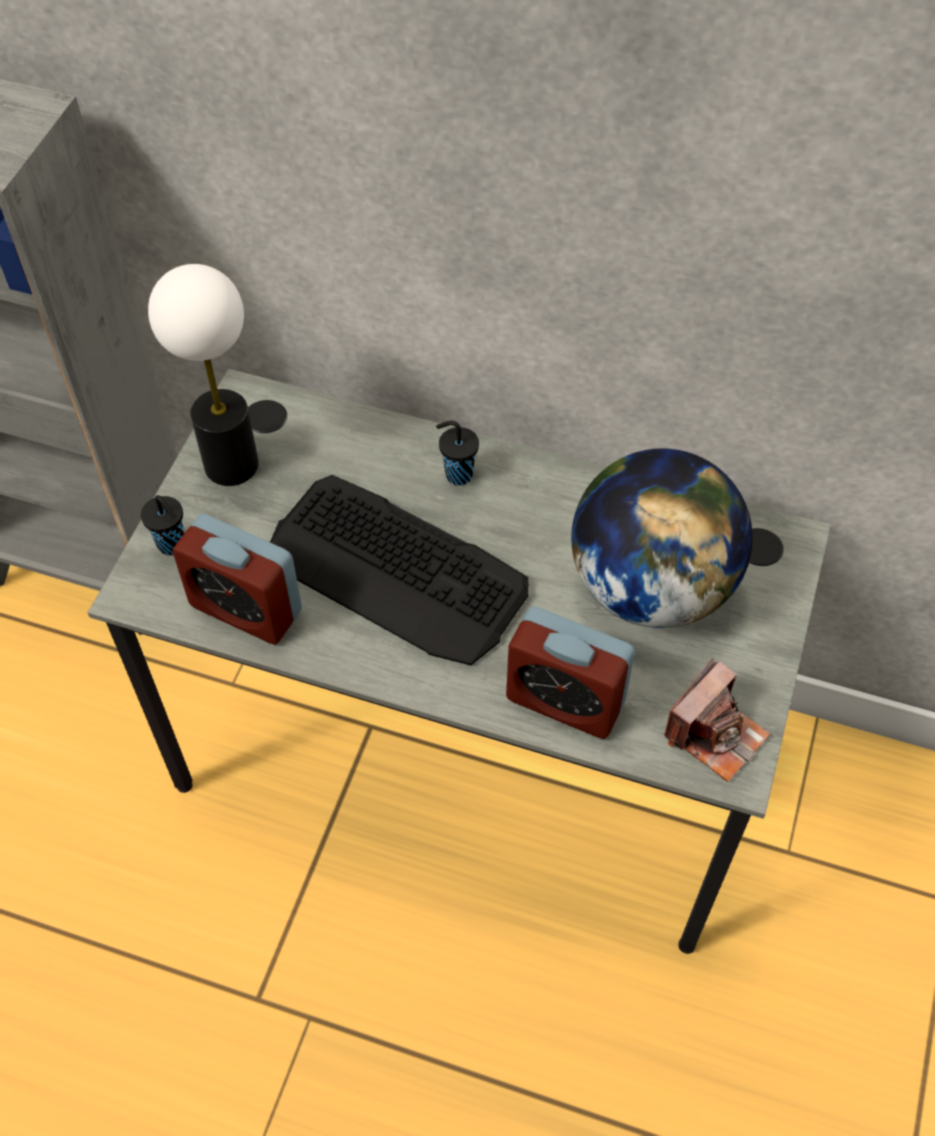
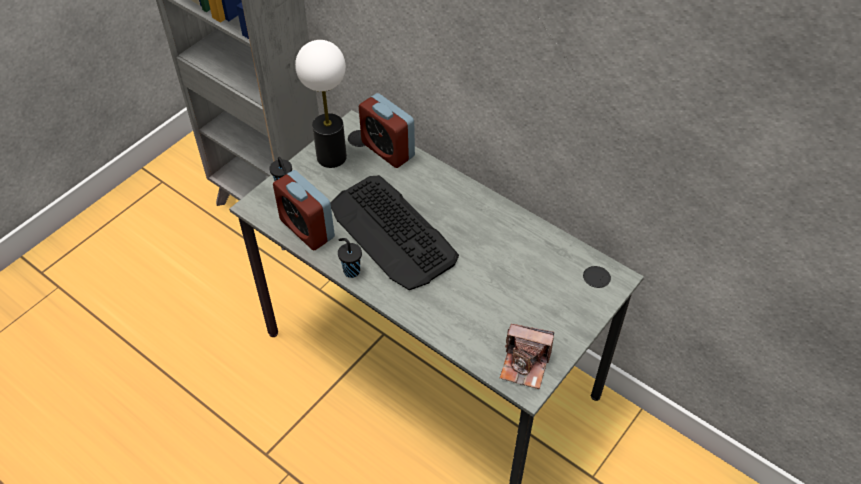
camera: 20 degrees right, 5 degrees down
black cup [436,421,479,485] -> black cup moved to [338,238,362,278]
alarm clock [506,606,635,739] -> alarm clock moved to [359,93,415,168]
globe [571,448,753,628] -> none
camera [664,658,770,782] -> camera turned 45 degrees clockwise [500,324,554,389]

